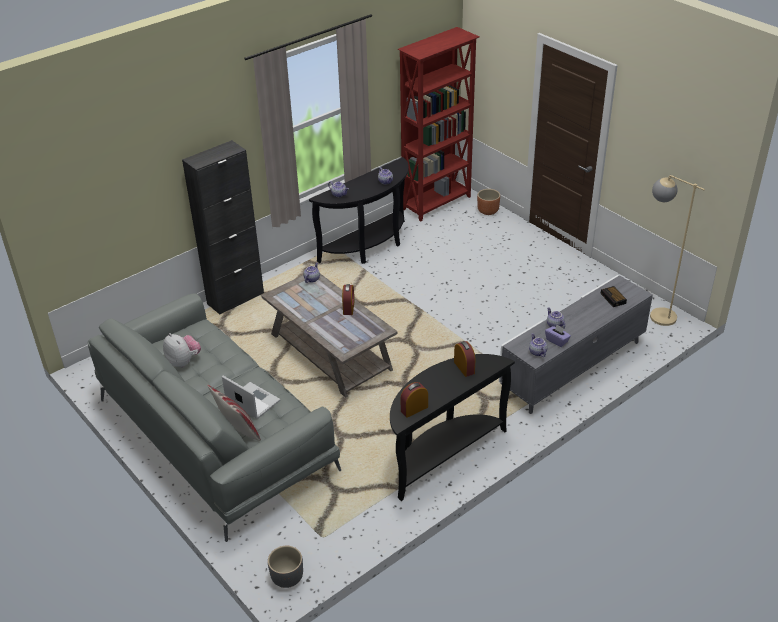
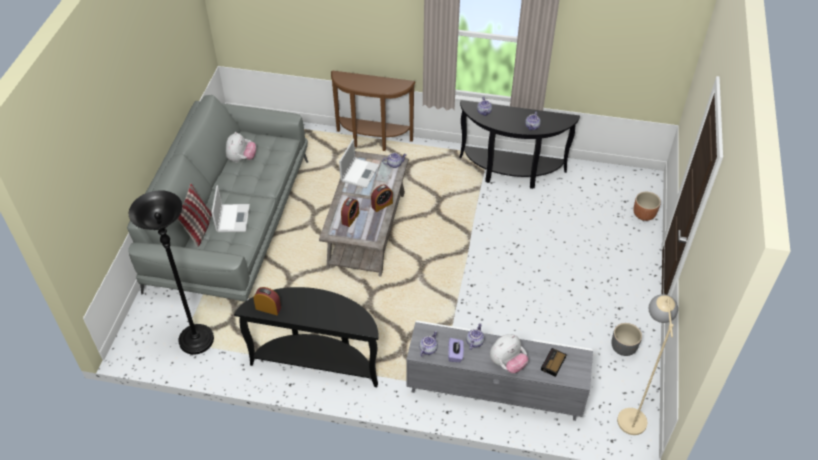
camera: 50 degrees right, 10 degrees up
black cabinet [182,140,264,315] -> brown console table [331,70,416,151]
grey planter [268,546,303,588] -> grey planter moved to [611,323,642,356]
red bookcase [398,27,480,222] -> none
alarm clock [454,341,475,377] -> alarm clock moved to [341,198,359,227]
none -> black floor lamp [129,190,214,355]
none -> laptop [339,139,379,188]
none -> plush toy [490,334,529,373]

